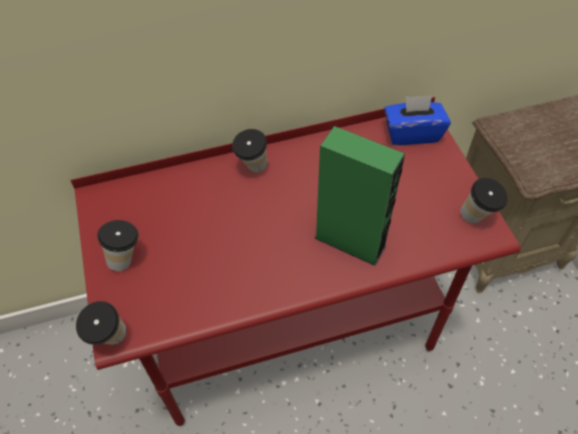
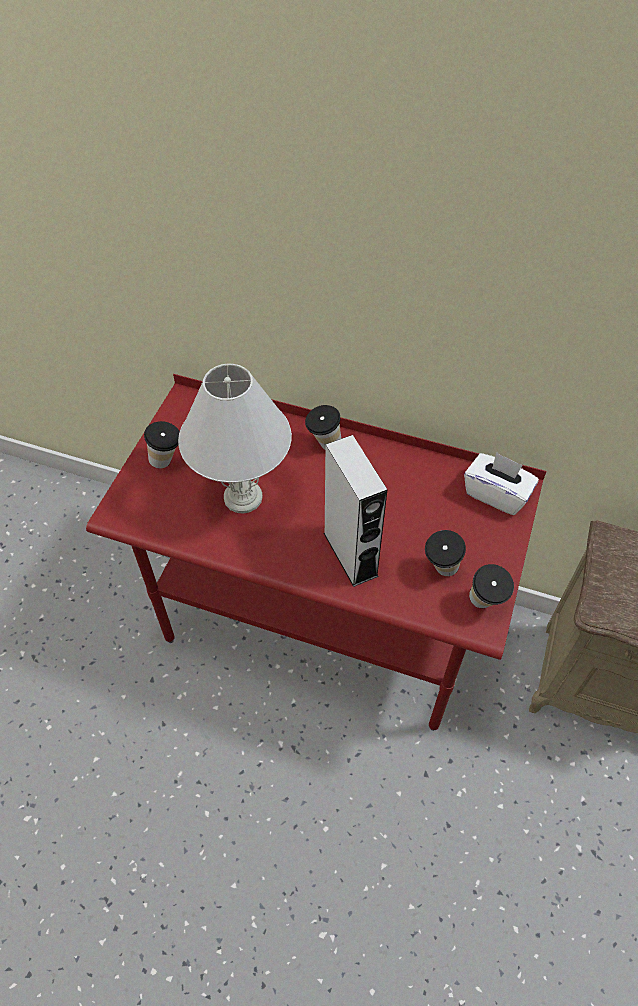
camera: 35 degrees right, 0 degrees up
cup [76,301,126,345] -> cup moved to [425,530,466,576]
green speaker [314,126,405,266] -> grey speaker [324,435,388,587]
blue tissue box [384,96,451,145] -> white tissue box [464,452,539,515]
none -> white table lamp [178,364,292,513]

